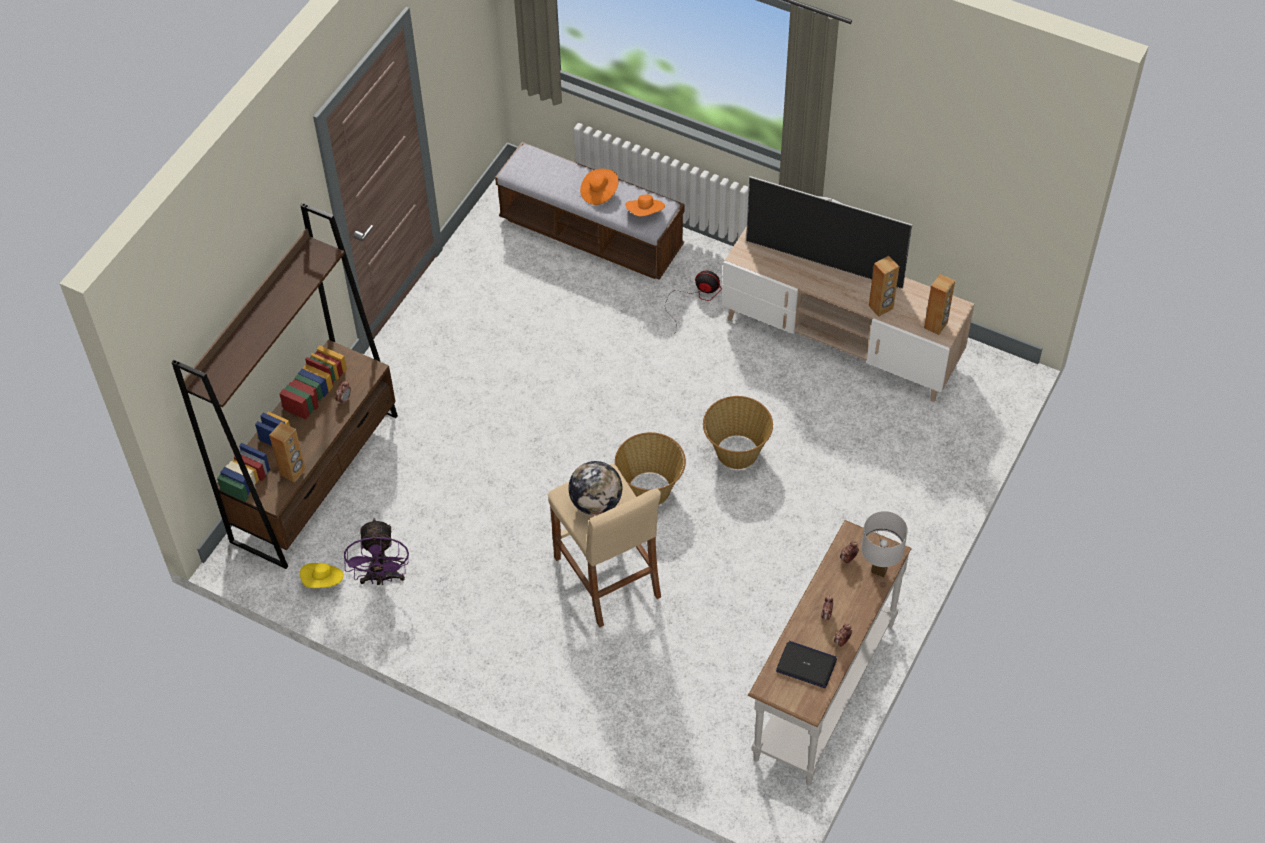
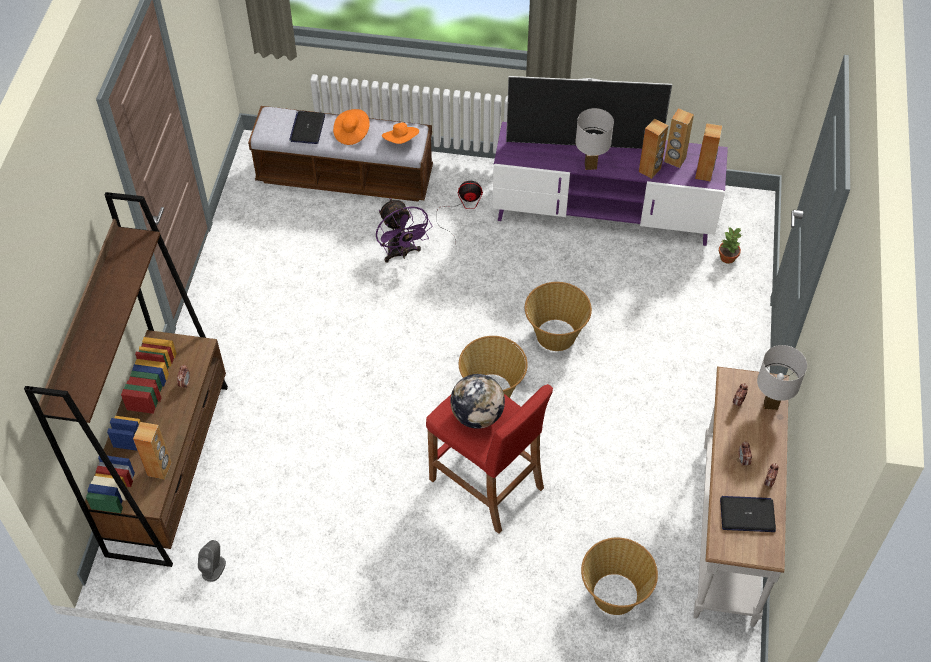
camera: 20 degrees left, 0 degrees up
yellow hat [300,563,344,588] -> grey speaker [198,540,226,582]
purple fan [344,518,409,585] -> purple fan moved to [376,198,432,262]
beige stool [548,464,661,627] -> red stool [426,384,553,534]
beige tv stand [722,226,974,402] -> purple tv stand [492,122,728,246]
none -> laptop [289,111,325,144]
none -> white table lamp [575,108,614,170]
none -> basket [581,538,658,615]
none -> brown speaker [664,108,694,168]
none -> potted plant [719,227,742,264]

